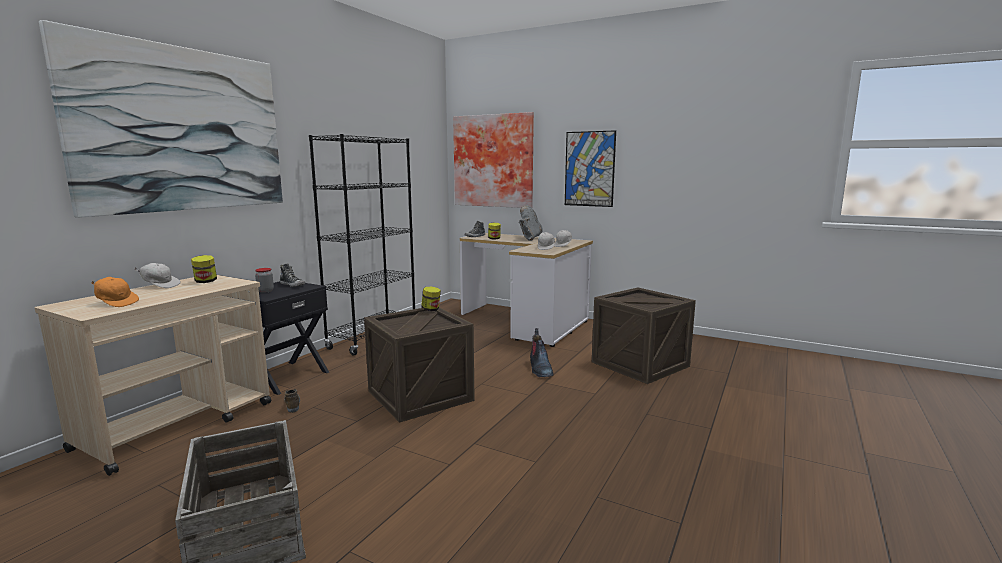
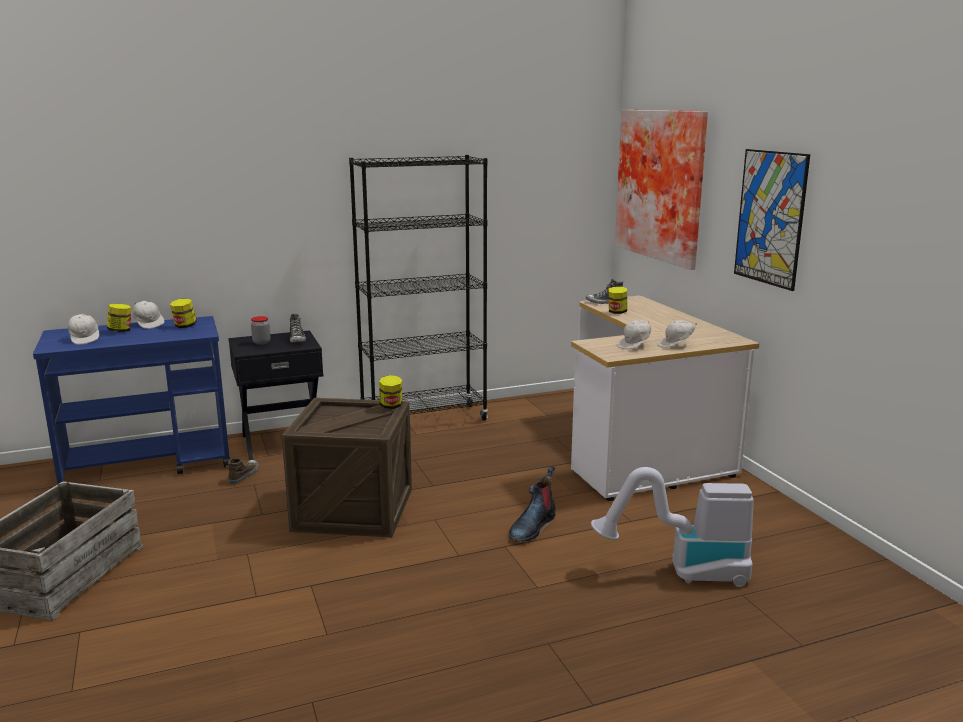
camera: 40 degrees right, 5 degrees up
beige cart [34,275,272,476] -> blue cart [33,316,231,484]
picture [39,20,283,218] -> none
orange cap [92,277,139,307] -> white cap [68,314,99,345]
grey boot [519,205,543,241] -> none
crate [592,287,696,384] -> vacuum cleaner [591,467,754,587]
none -> jar [107,304,132,332]

